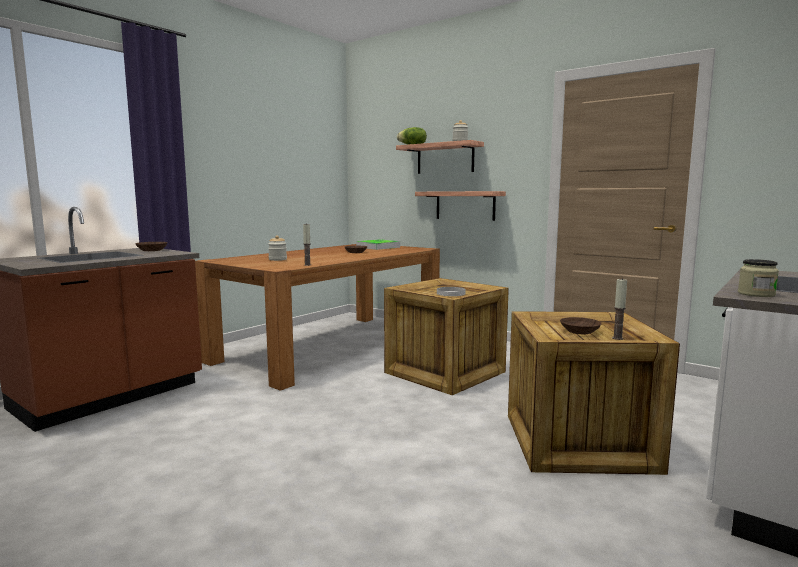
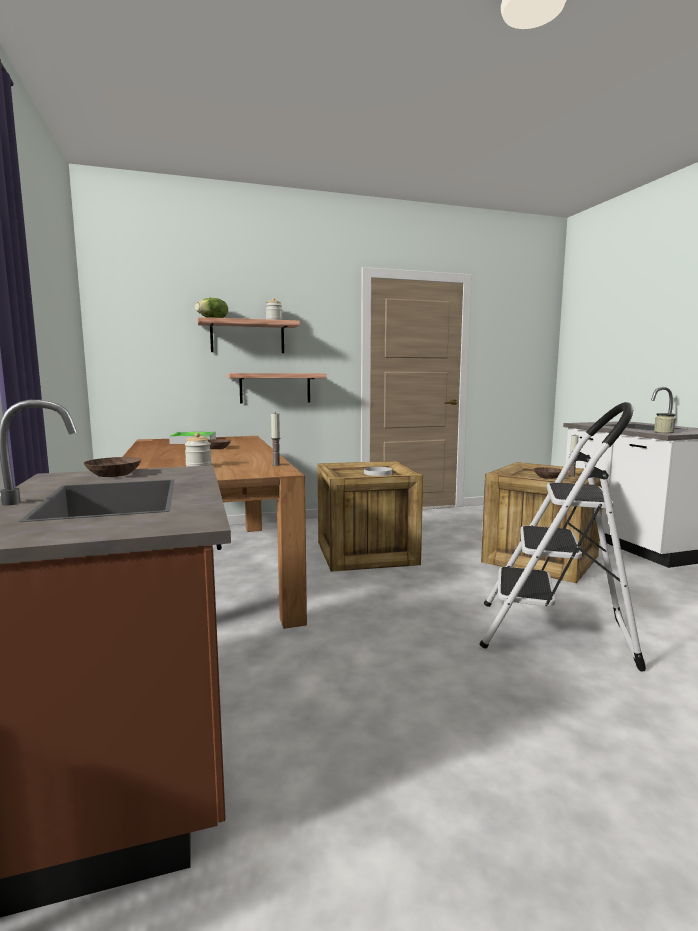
camera: 55 degrees left, 0 degrees up
none -> step ladder [480,402,646,672]

